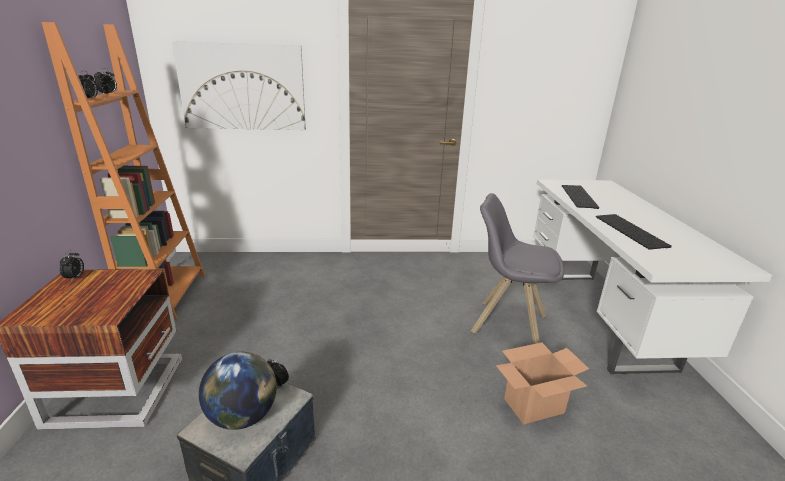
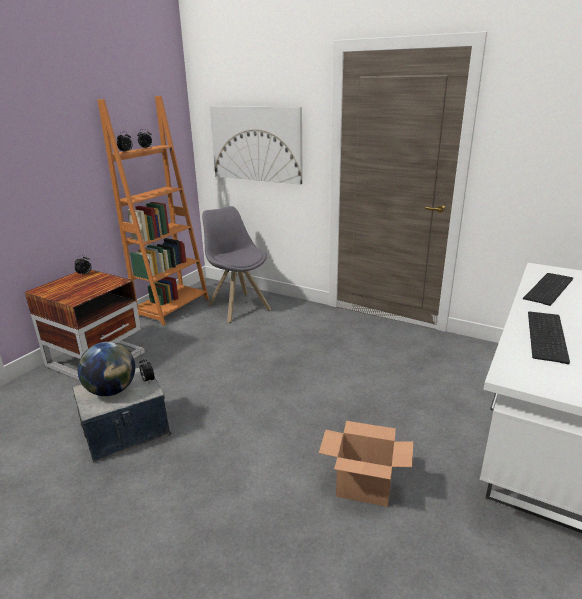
camera: 35 degrees right, 0 degrees up
grey chair [471,193,564,344] -> grey chair moved to [202,206,271,323]

